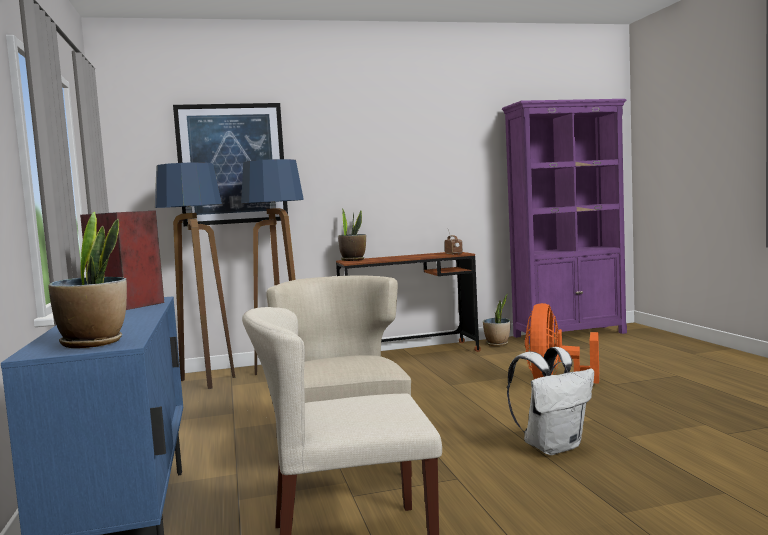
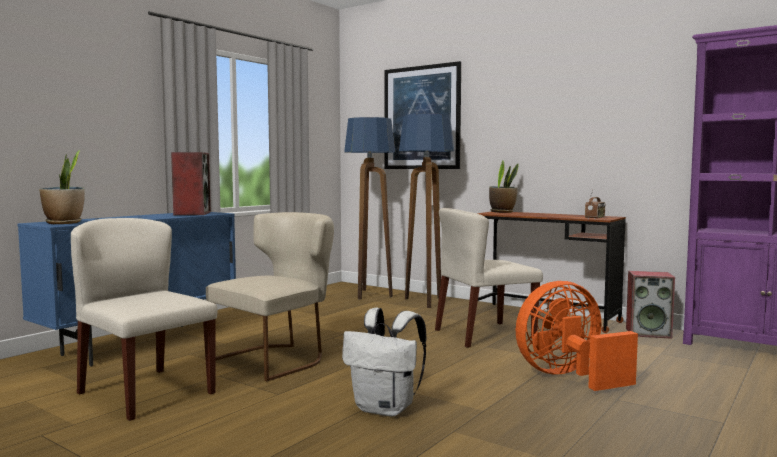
camera: 50 degrees right, 0 degrees up
potted plant [483,294,511,346] -> speaker [626,271,675,339]
none -> beige chair [435,208,543,348]

